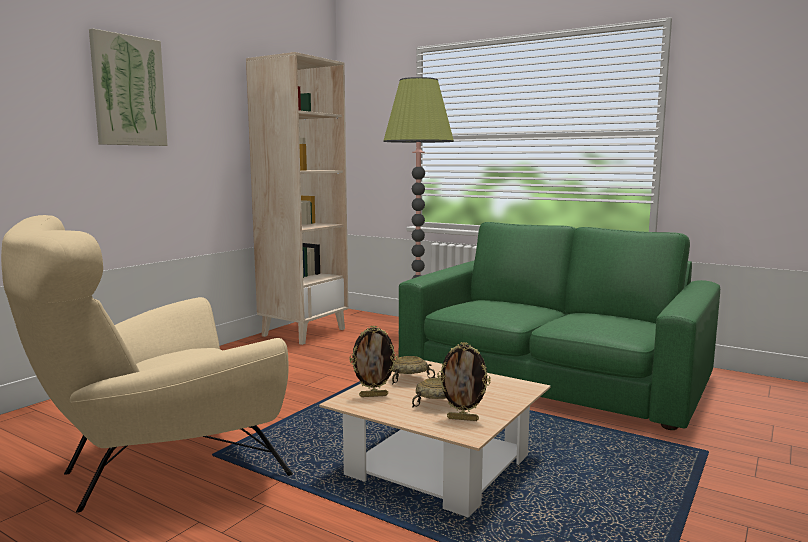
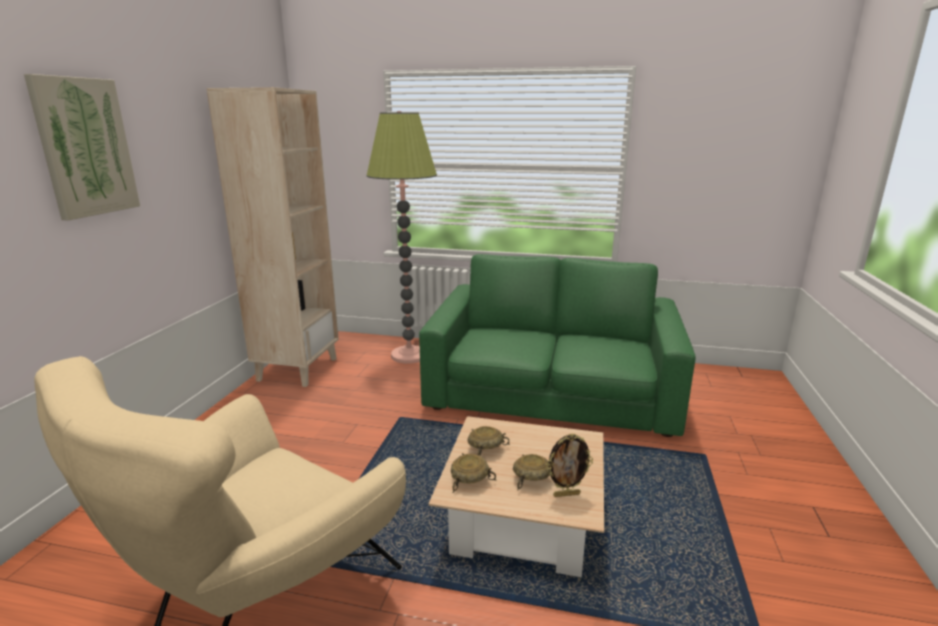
camera: 20 degrees left, 10 degrees up
picture frame [349,325,398,397] -> beige bowl [451,453,496,493]

